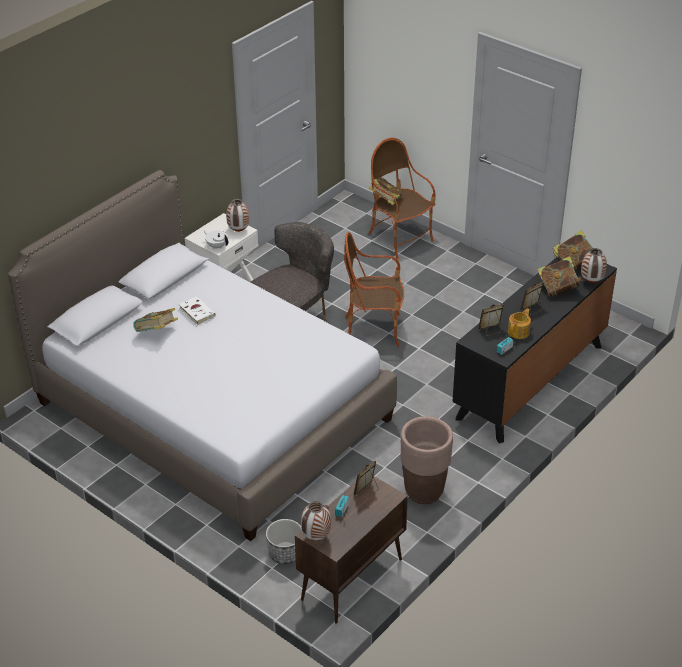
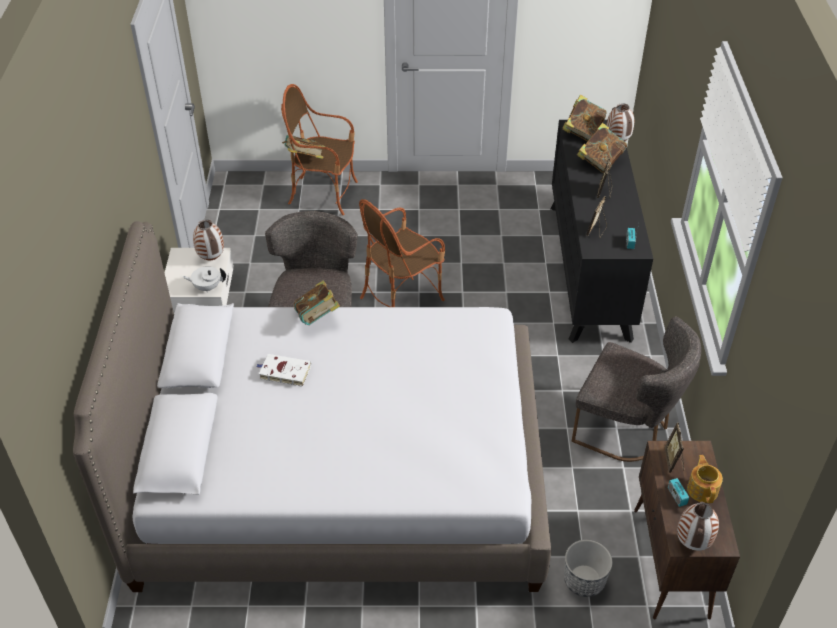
camera: 40 degrees left, 5 degrees up
book [133,308,178,332] -> book moved to [294,280,340,325]
brown planter [401,416,453,504] -> grey chair [572,317,701,462]
teapot [508,308,531,339] -> teapot moved to [687,455,723,503]

